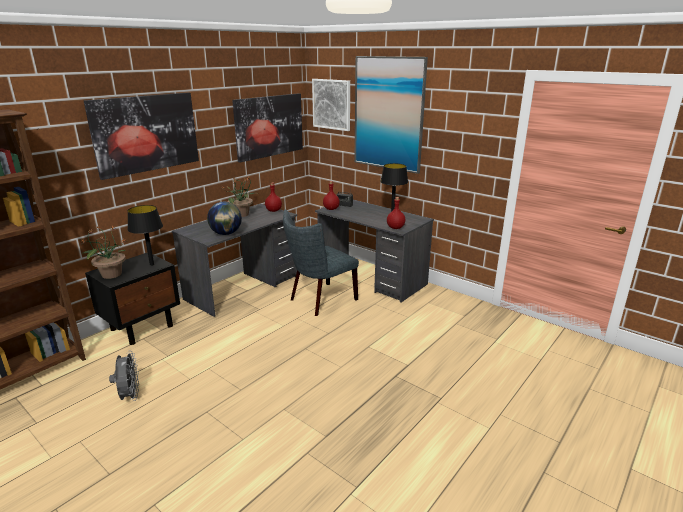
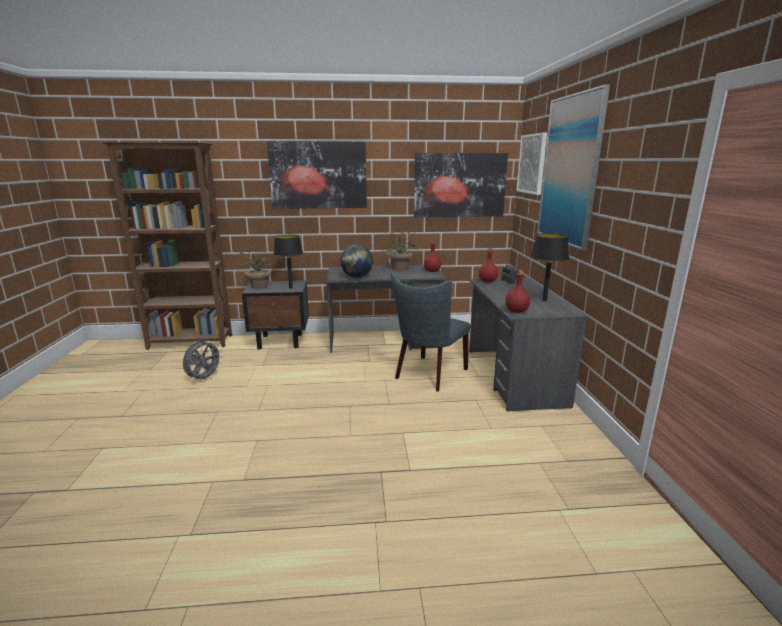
camera: 45 degrees right, 5 degrees down
grey chair [283,209,359,316] -> grey chair turned 60 degrees counterclockwise [391,271,471,391]

